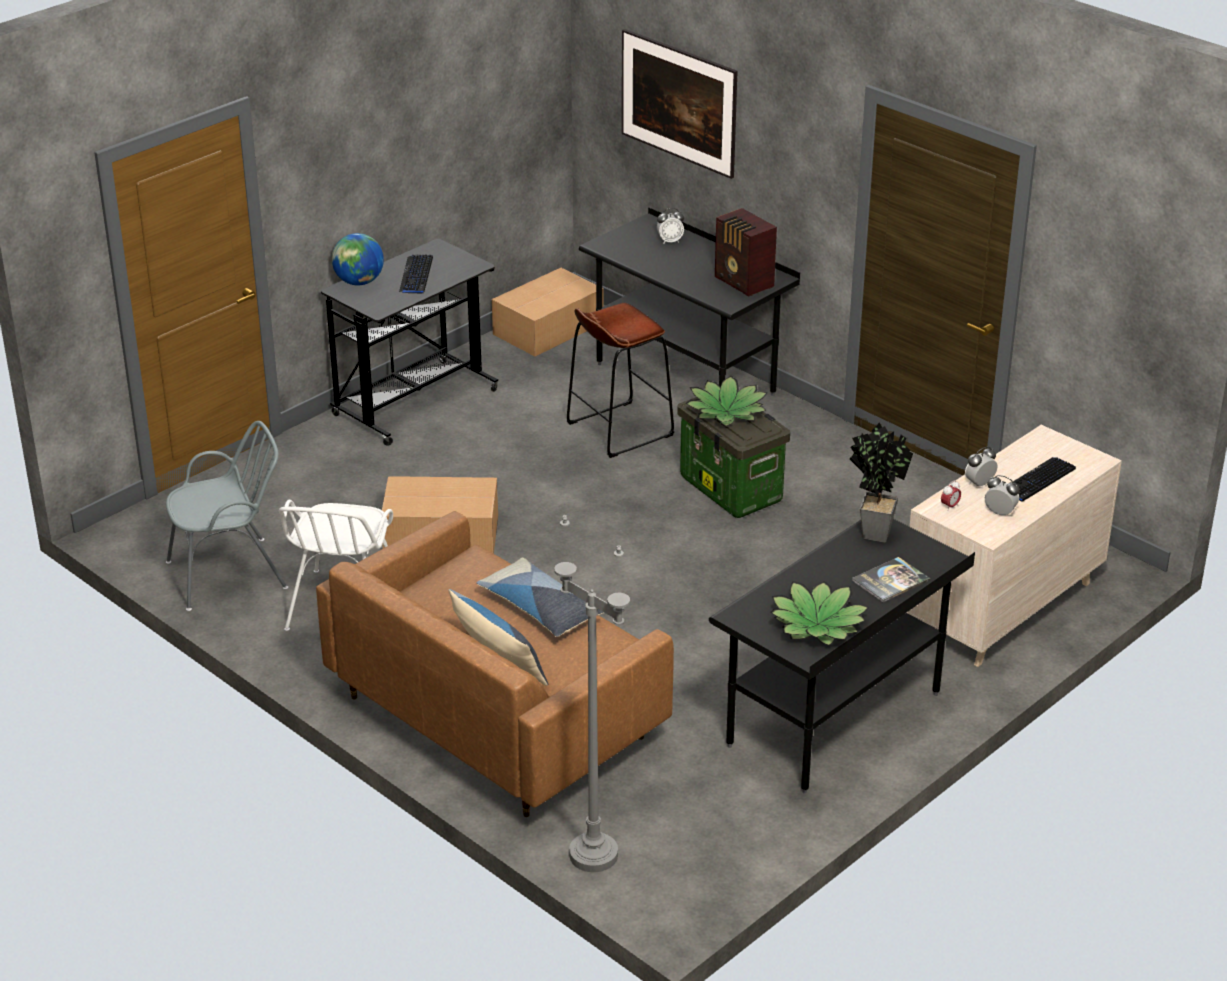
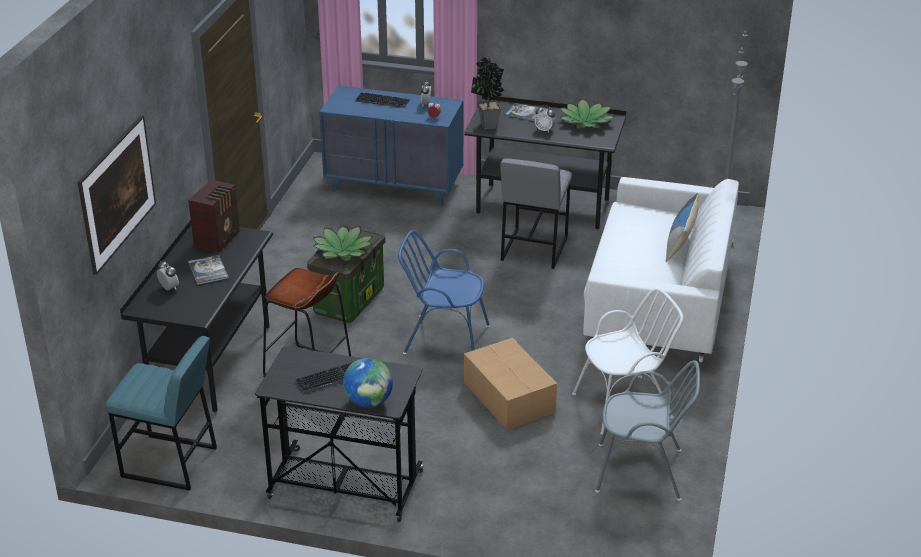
camera: 120 degrees left, 0 degrees up
grey chair [166,421,288,611] -> grey chair turned 150 degrees clockwise [595,360,700,501]
brown sofa [316,511,674,817] -> white sofa [583,177,739,362]
pillow [477,558,604,637] -> none
cardboard box [492,268,604,356] -> blue stool [106,336,217,491]
beige dresser [907,425,1122,667] -> blue dresser [319,86,463,206]
alarm clock [965,447,997,486] -> alarm clock moved to [535,105,556,132]
none -> book [188,255,229,285]
none -> blue chair [398,230,490,354]
none -> grey stool [500,158,572,269]

